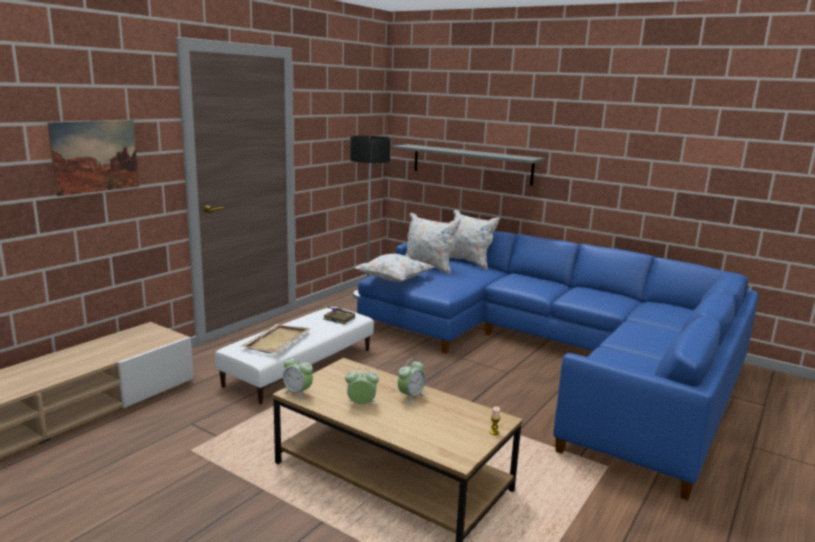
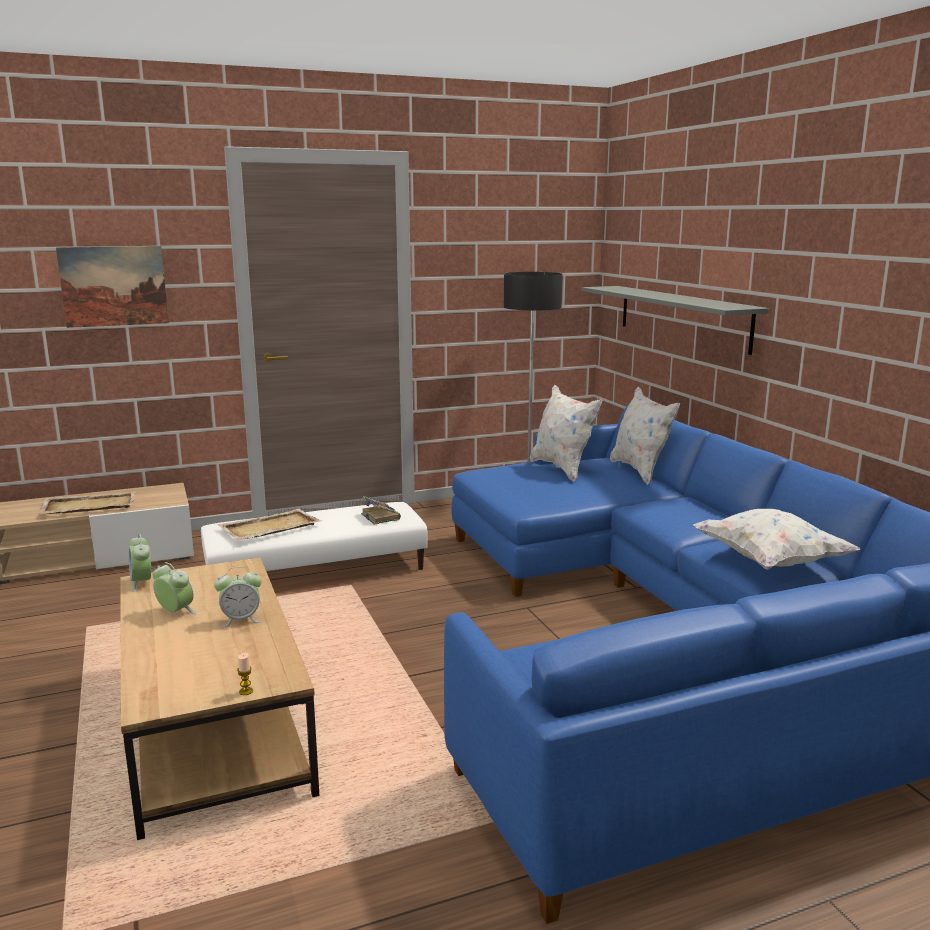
camera: 35 degrees right, 0 degrees up
white pillow [354,254,434,282] -> white pillow moved to [693,509,861,570]
none -> beige tray [38,491,136,514]

